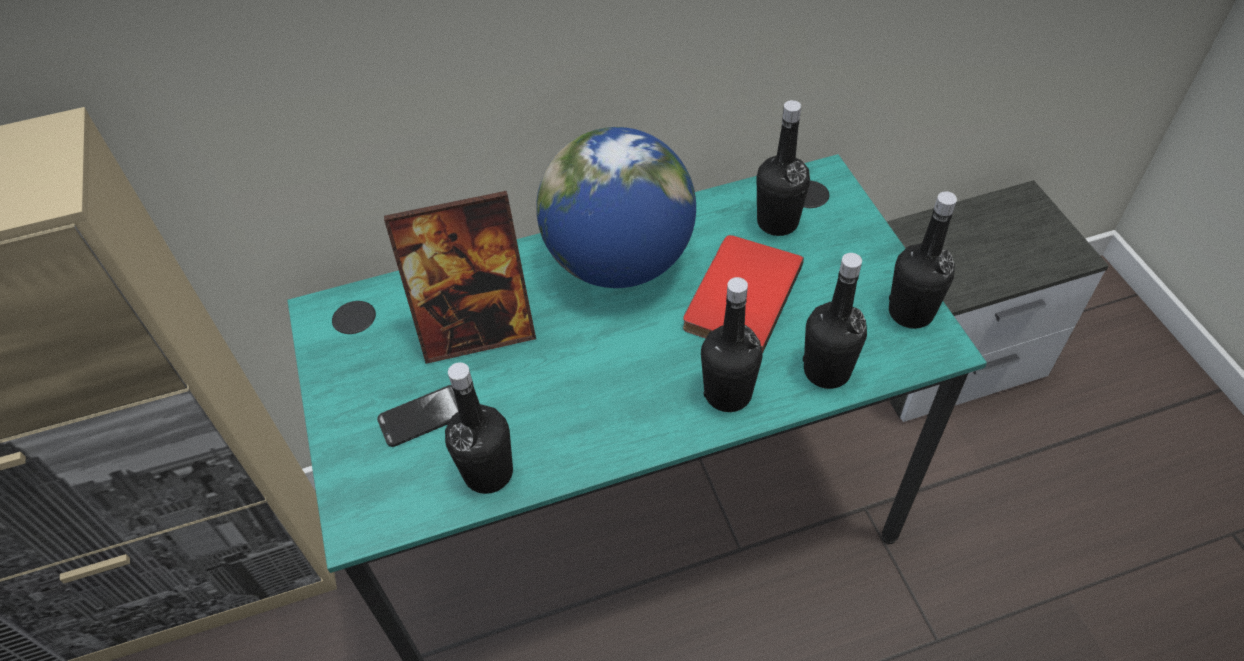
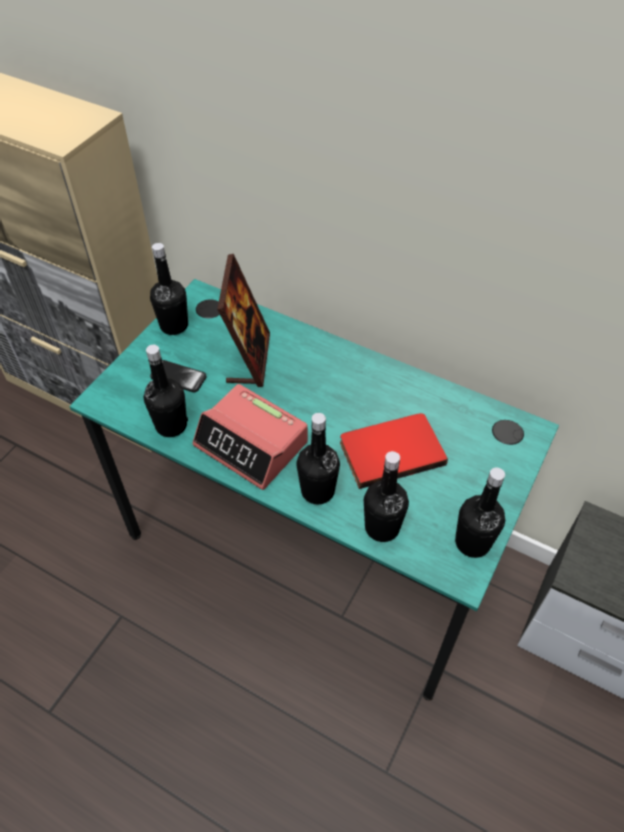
camera: 45 degrees right, 0 degrees up
picture frame [384,191,536,364] -> picture frame turned 120 degrees counterclockwise [217,254,270,387]
globe [536,127,696,288] -> none
black bottle [757,100,810,236] -> black bottle moved to [150,243,188,335]
none -> alarm clock [192,384,308,490]

